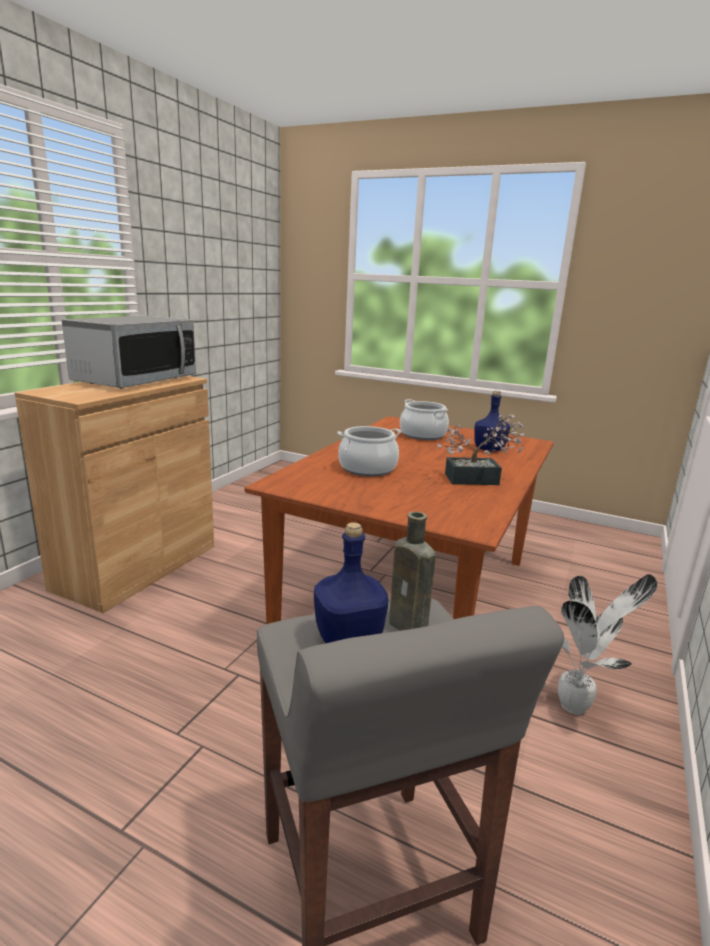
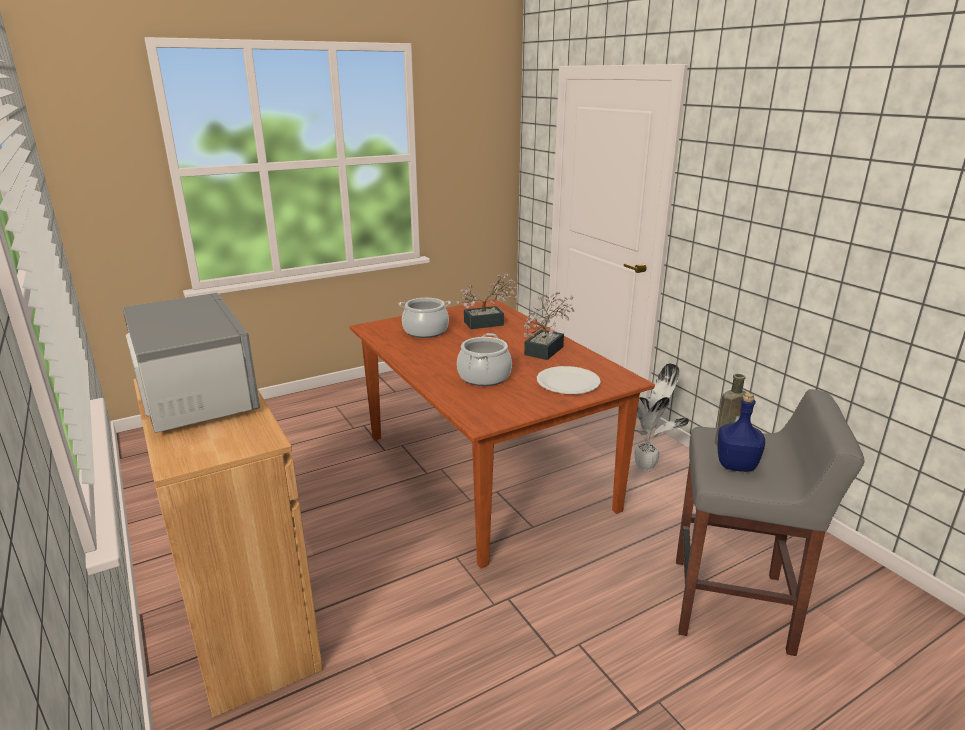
camera: 55 degrees left, 5 degrees up
blue bottle [474,391,510,452] -> potted plant [456,274,517,329]
none -> white plate [537,366,601,394]

